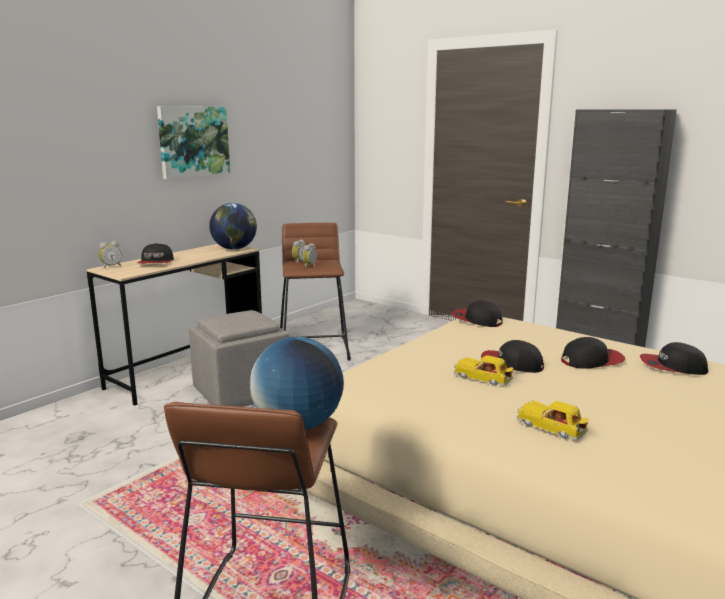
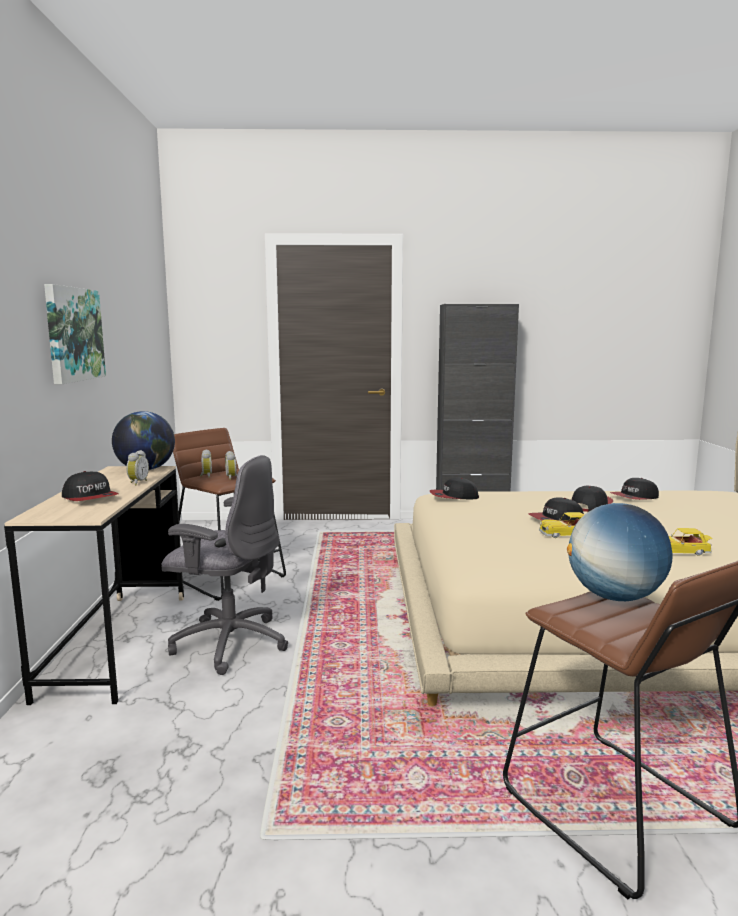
camera: 40 degrees left, 5 degrees down
alarm clock [99,241,122,269] -> alarm clock moved to [126,450,149,486]
grey ottoman [189,310,289,407] -> grey office chair [161,455,288,675]

